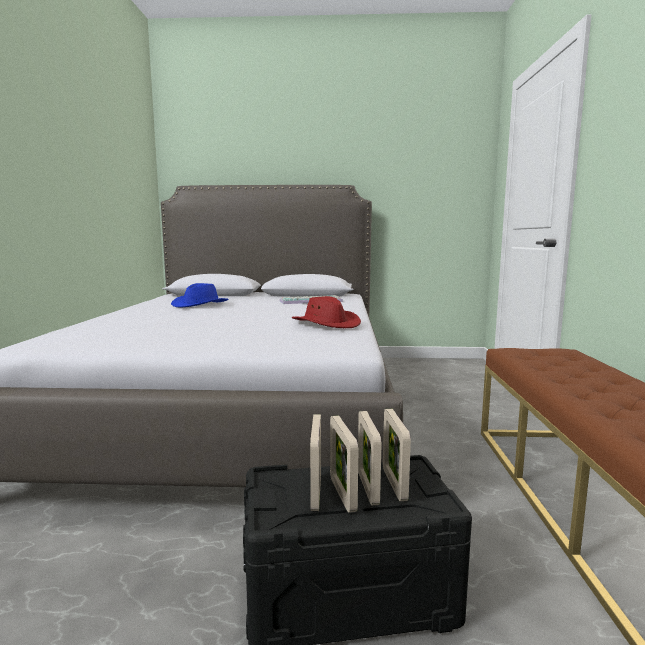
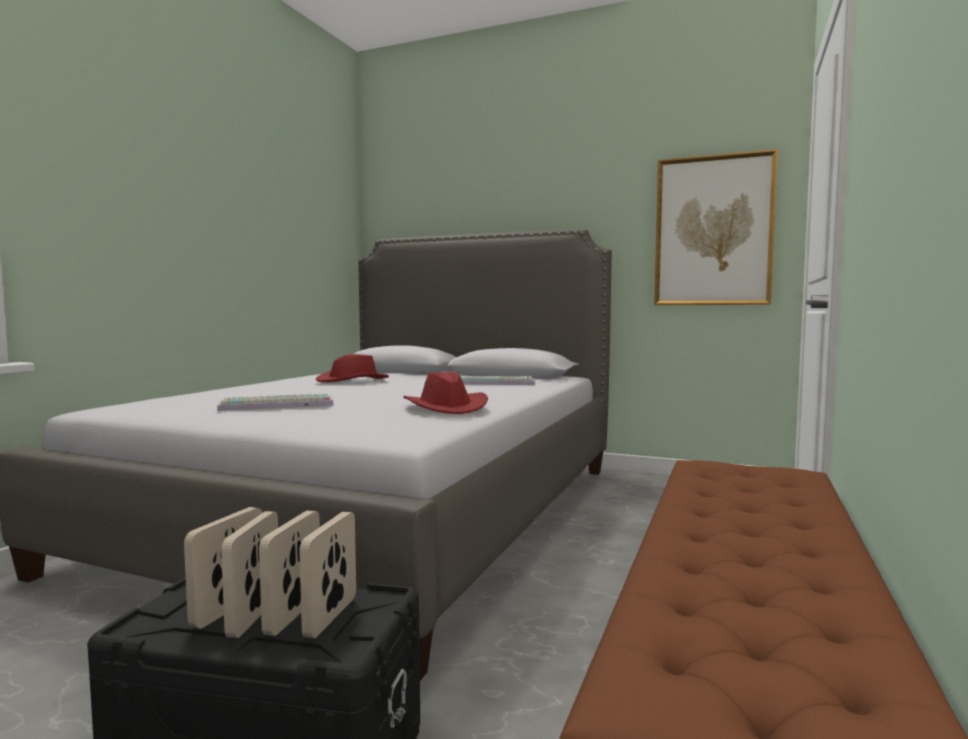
camera: 20 degrees right, 5 degrees down
blue hat [171,283,229,307] -> red hat [316,354,389,382]
none -> keyboard [217,394,334,411]
none -> picture [654,149,778,305]

